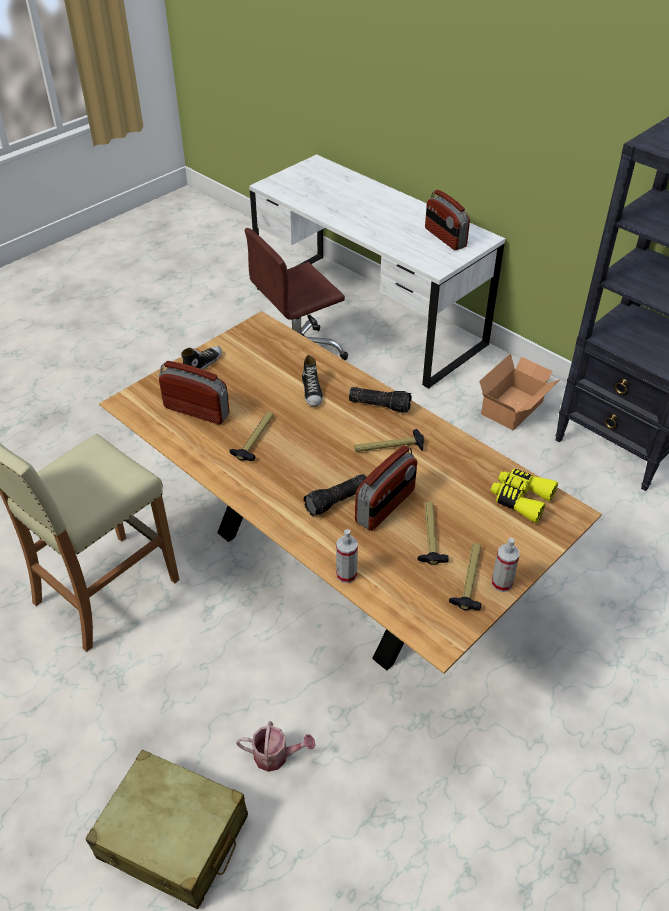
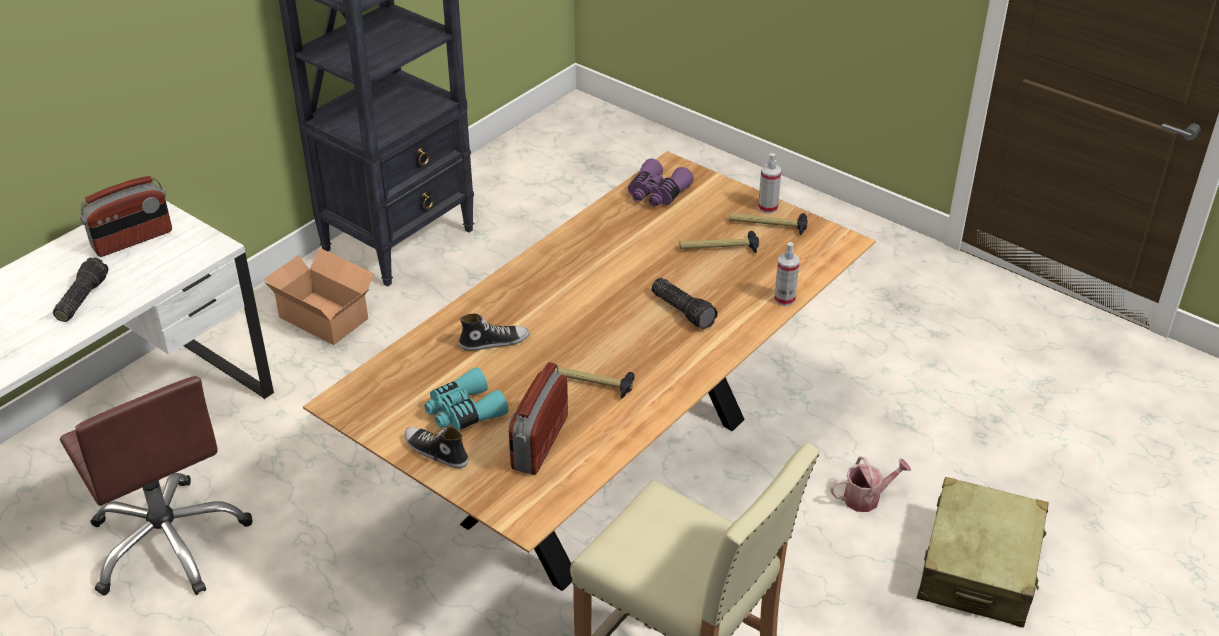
camera: 95 degrees left, 5 degrees down
watering can [236,721,315,772] -> watering can turned 75 degrees clockwise [831,457,911,512]
flashlight [349,387,412,413] -> flashlight moved to [53,257,109,322]
hammer [355,429,424,452] -> none
radio [355,445,417,531] -> none
yellow binoculars [491,468,558,523] -> purple binoculars [628,159,694,207]
none -> turquoise binoculars [425,367,509,431]

